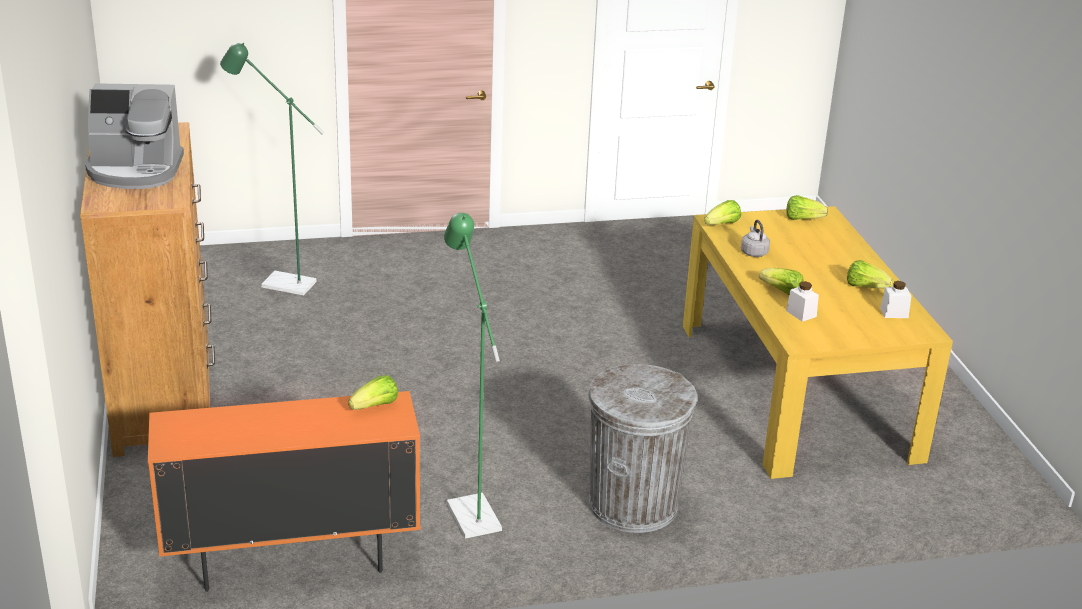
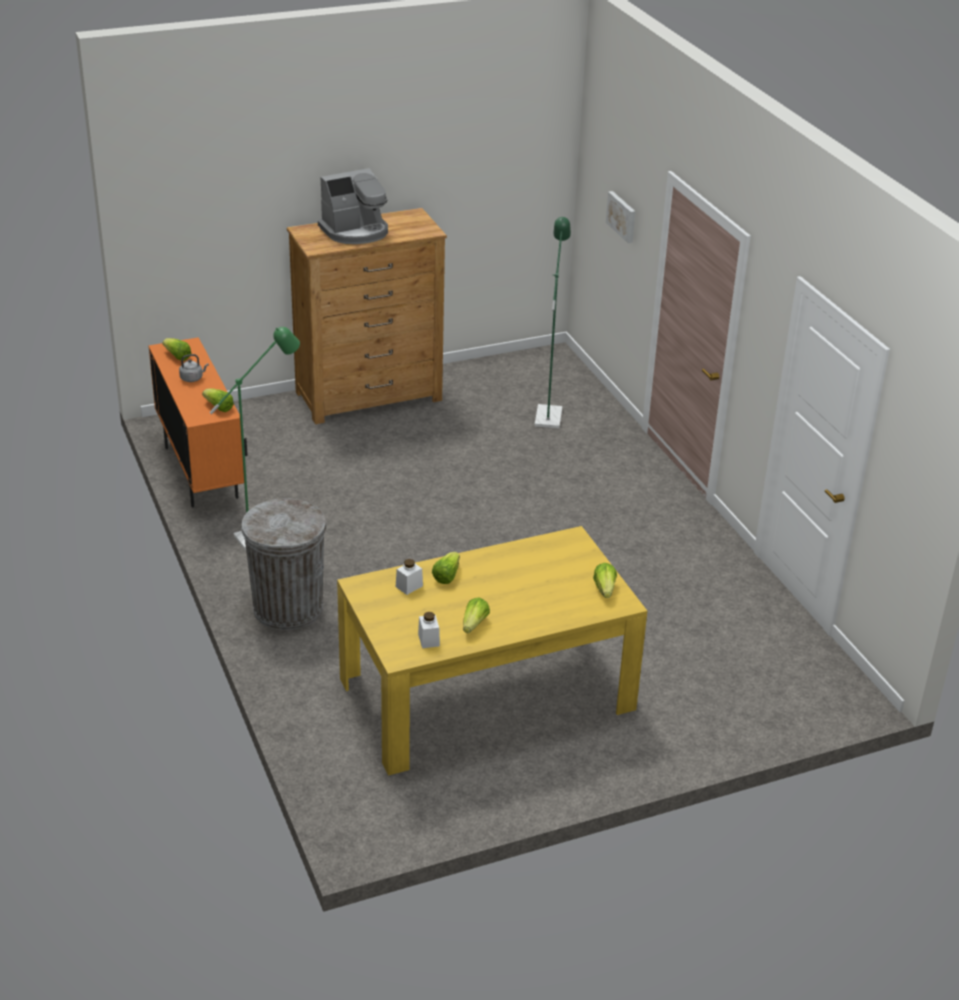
camera: 80 degrees right, 5 degrees up
coffee machine [85,83,184,189] -> coffee machine turned 105 degrees counterclockwise [318,168,388,244]
lettuce [704,200,741,225] -> lettuce moved to [162,338,191,361]
grey kettle [741,220,770,257] -> grey kettle moved to [179,354,209,382]
none -> picture [606,191,635,243]

